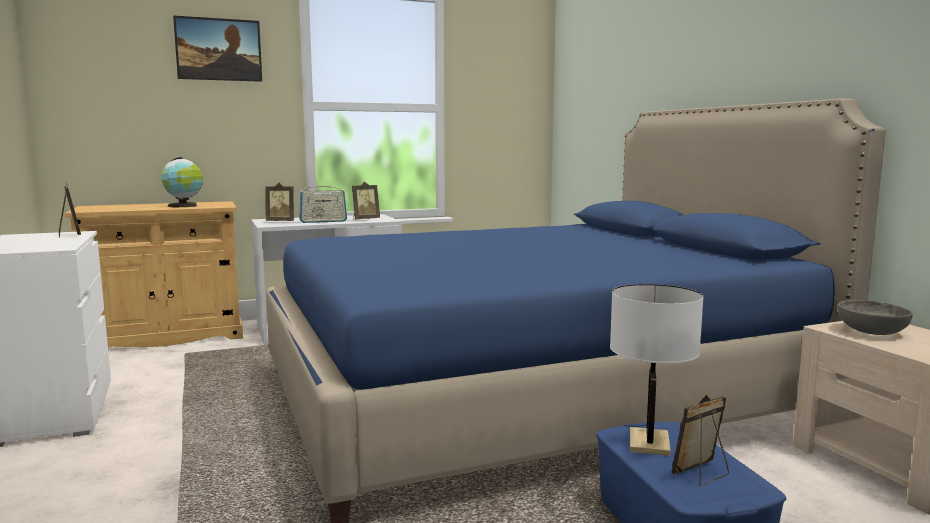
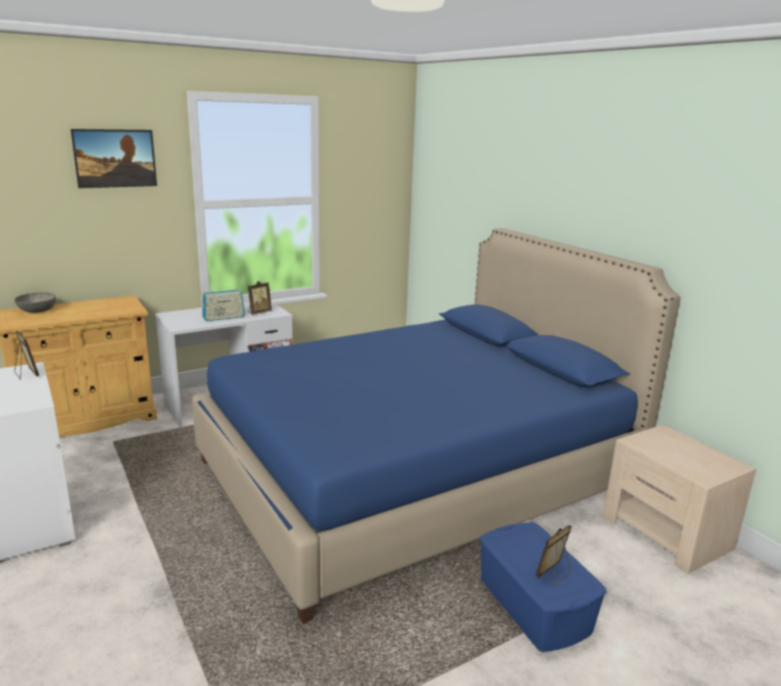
camera: 10 degrees left, 10 degrees up
globe [161,157,203,207] -> none
picture frame [265,183,294,221] -> none
white table lamp [610,284,704,456] -> none
grey bowl [838,300,913,335] -> grey bowl moved to [14,292,56,313]

